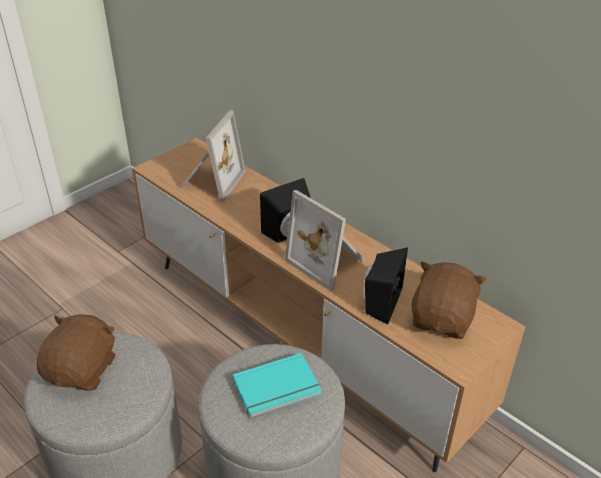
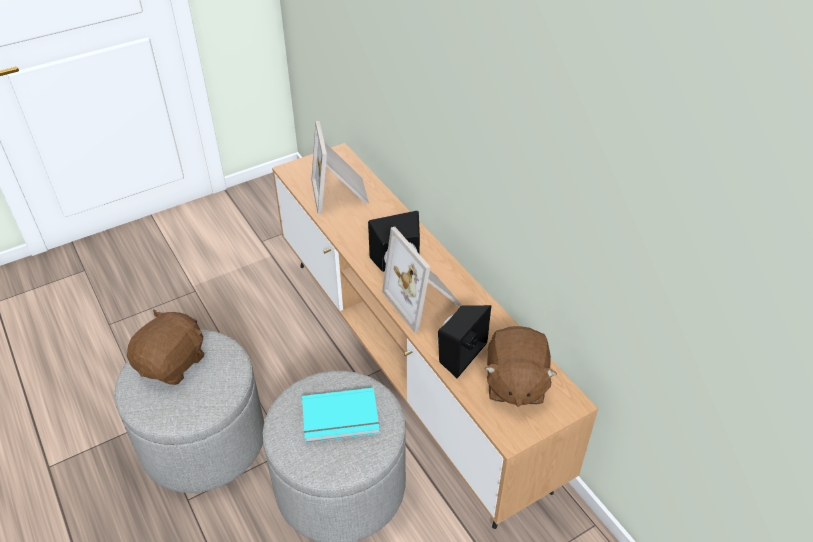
camera: 15 degrees right, 5 degrees up
picture frame [180,110,246,202] -> picture frame turned 135 degrees clockwise [311,121,369,214]
brown plush toy [411,261,487,339] -> brown plush toy turned 150 degrees clockwise [485,326,557,407]

